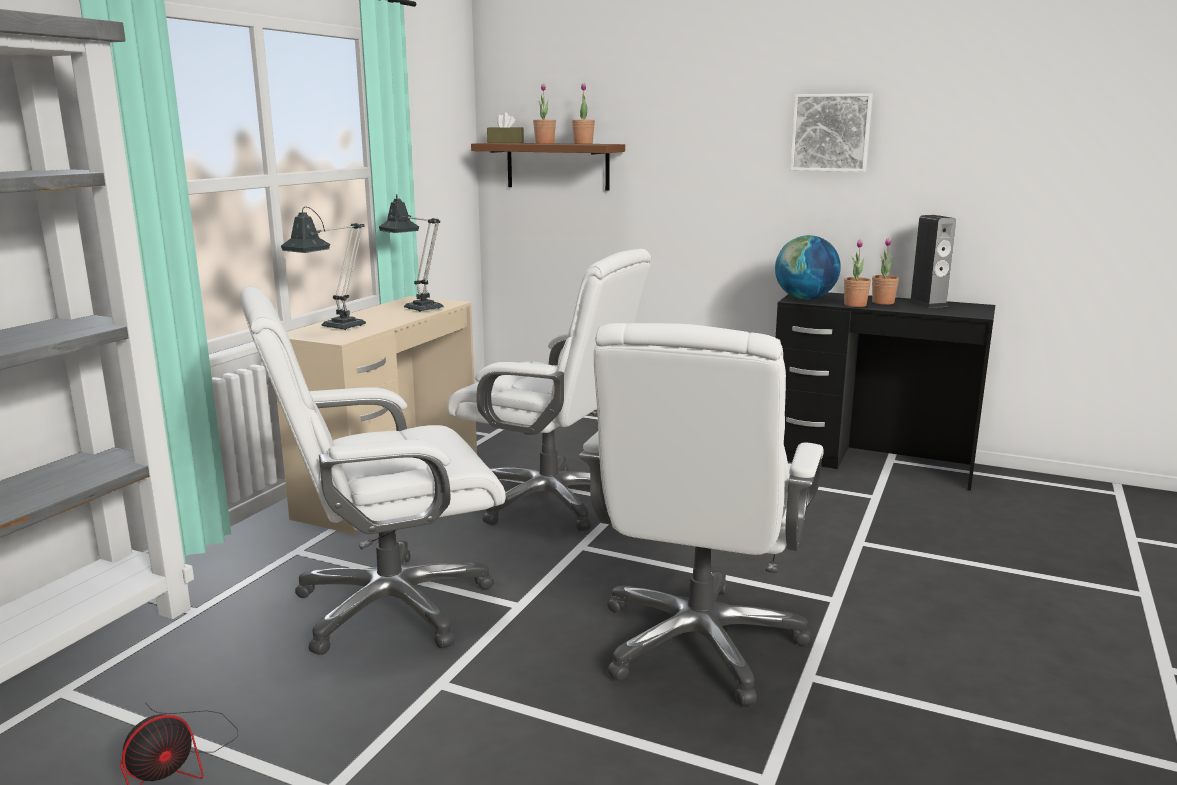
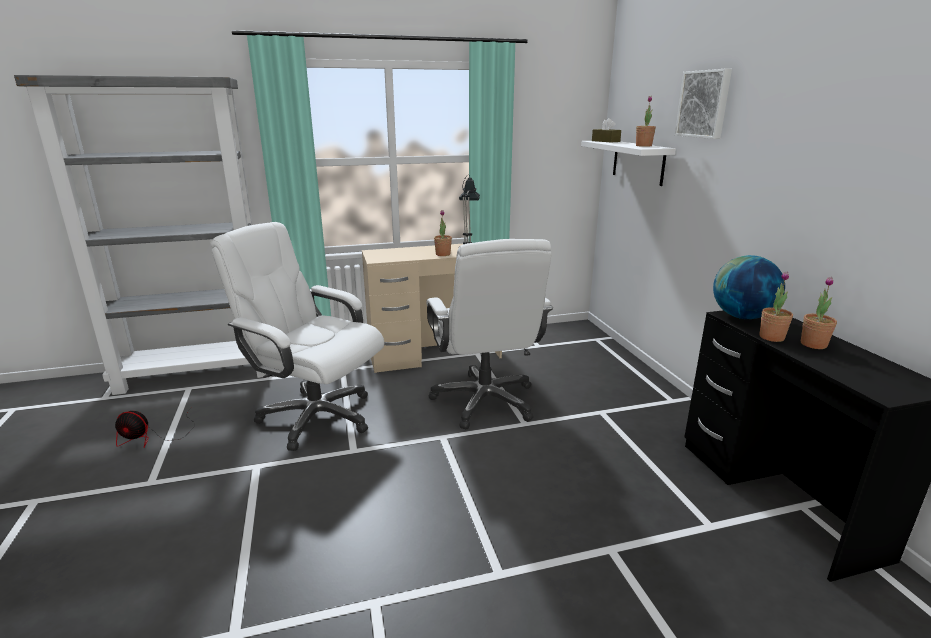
camera: 50 degrees right, 5 degrees up
table lamp [281,207,366,330] -> none
brown shelf [471,143,625,191] -> white shelf [581,141,676,186]
potted plant [533,83,556,144] -> potted plant moved to [434,210,452,256]
white office chair [579,323,824,706] -> none
picture [790,93,873,172] -> picture moved to [675,69,732,139]
speaker [908,215,956,308] -> none

